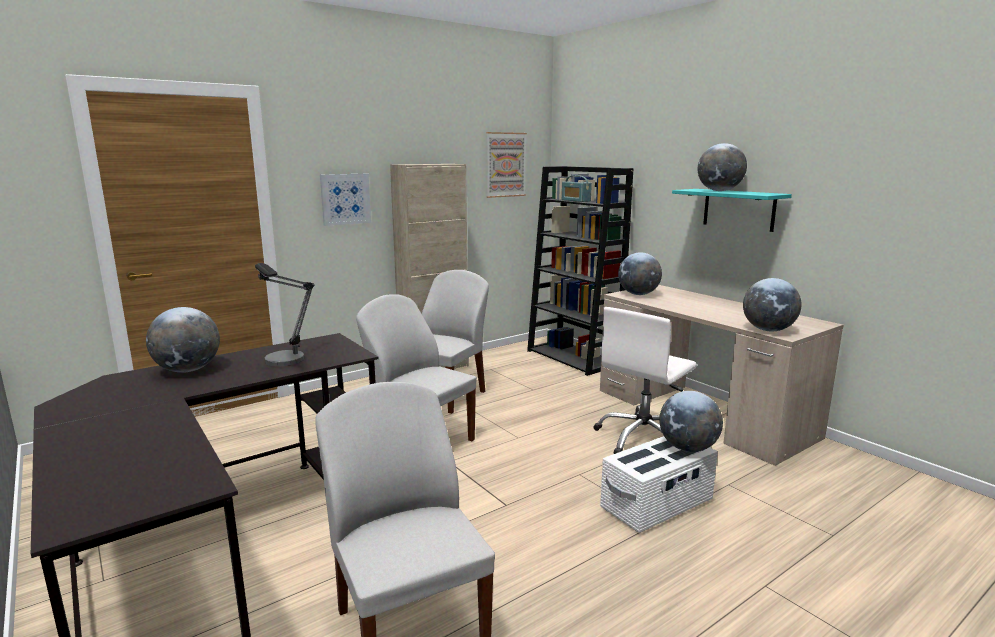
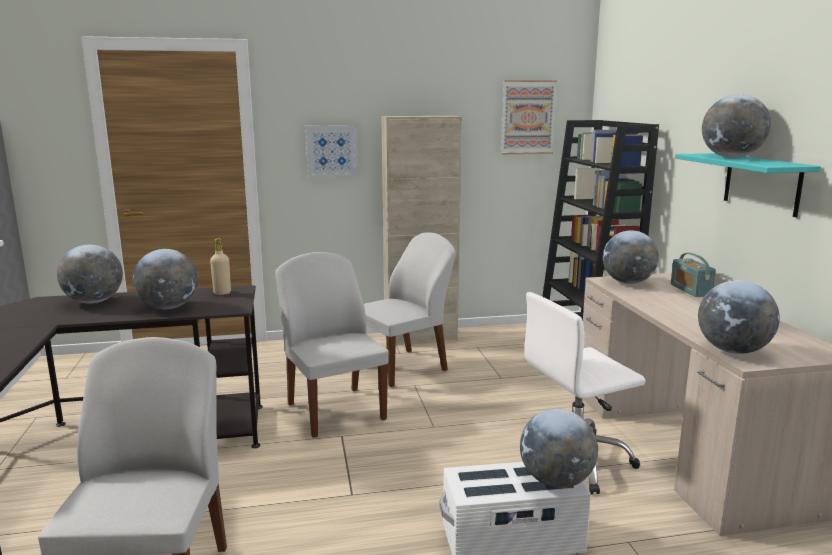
camera: 25 degrees right, 0 degrees up
table lamp [255,263,314,367] -> globe [133,249,198,309]
radio [562,175,592,202] -> radio moved to [671,253,716,297]
none -> beige bottle [210,238,231,295]

